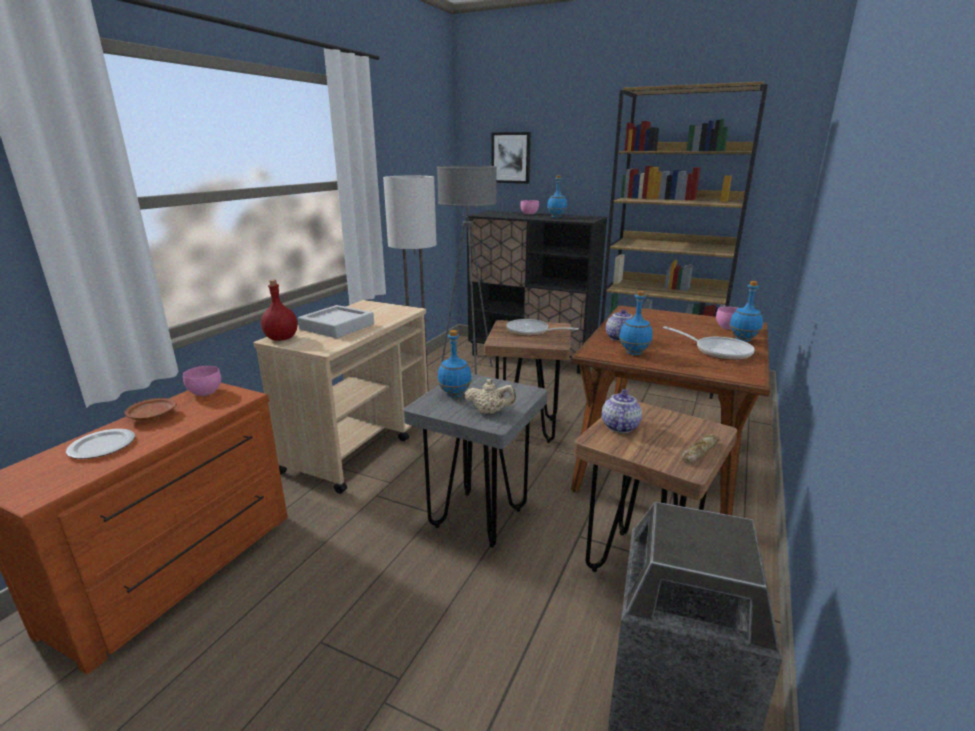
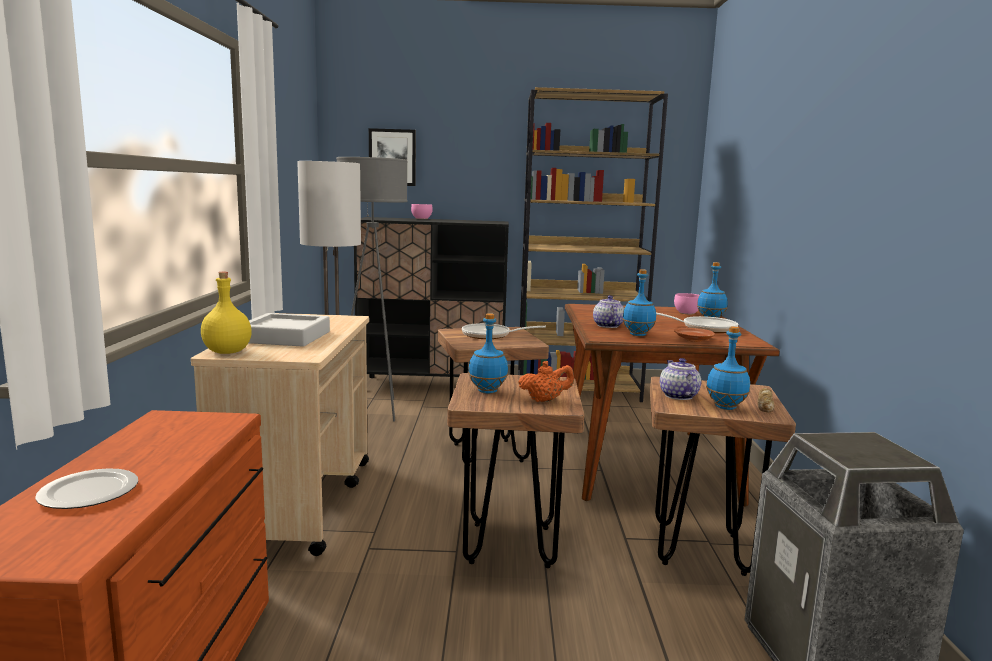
camera: 25 degrees left, 10 degrees down
brown plate [125,398,177,421] -> brown plate moved to [674,327,715,342]
pink bowl [183,366,221,396] -> none
red bottle [261,280,298,341] -> yellow bottle [201,272,252,354]
grey stool [403,374,547,547] -> brown stool [447,373,584,568]
beige teapot [465,379,516,414] -> orange teapot [518,361,574,402]
blue bottle [547,176,567,218] -> blue bottle moved to [706,326,750,410]

